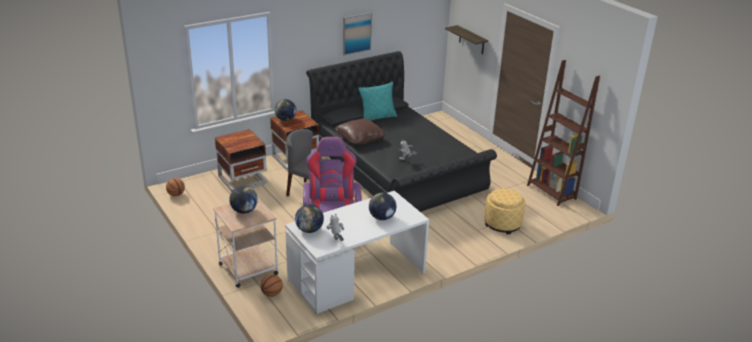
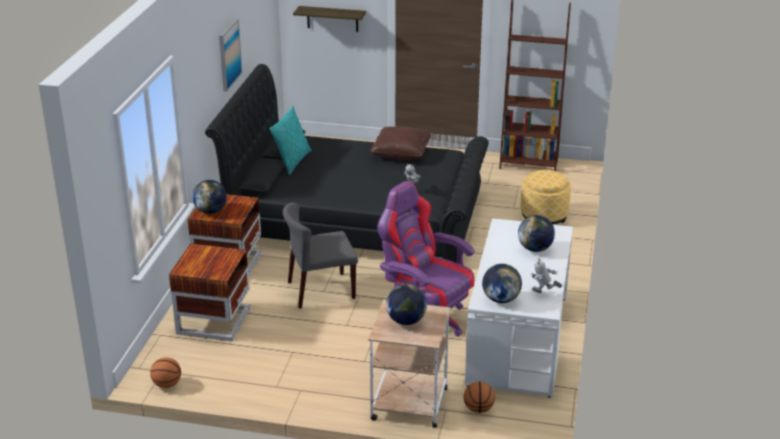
camera: 45 degrees left, 0 degrees up
brown pillow [335,119,386,145] -> brown pillow moved to [371,126,431,159]

